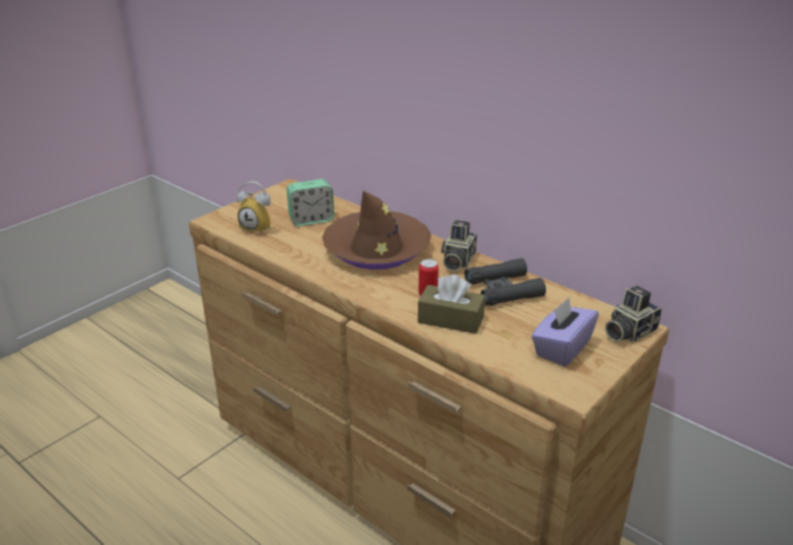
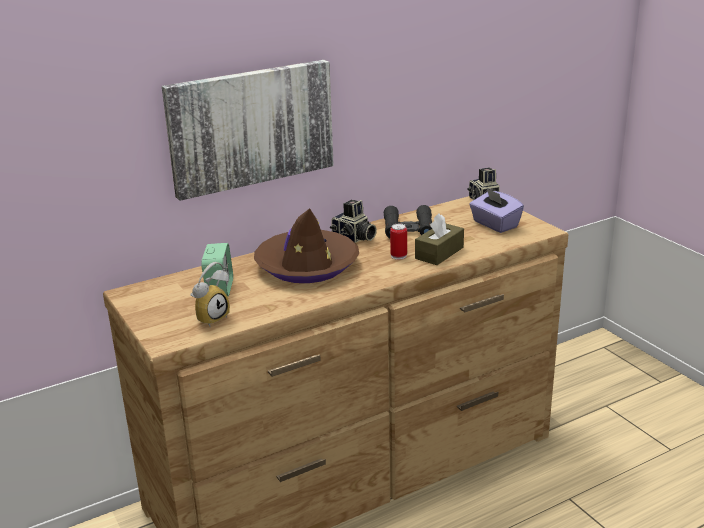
camera: 70 degrees left, 5 degrees down
none -> picture [162,60,334,201]

